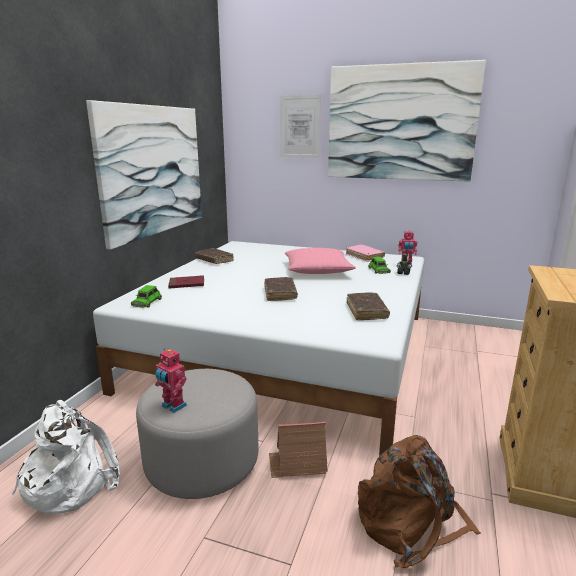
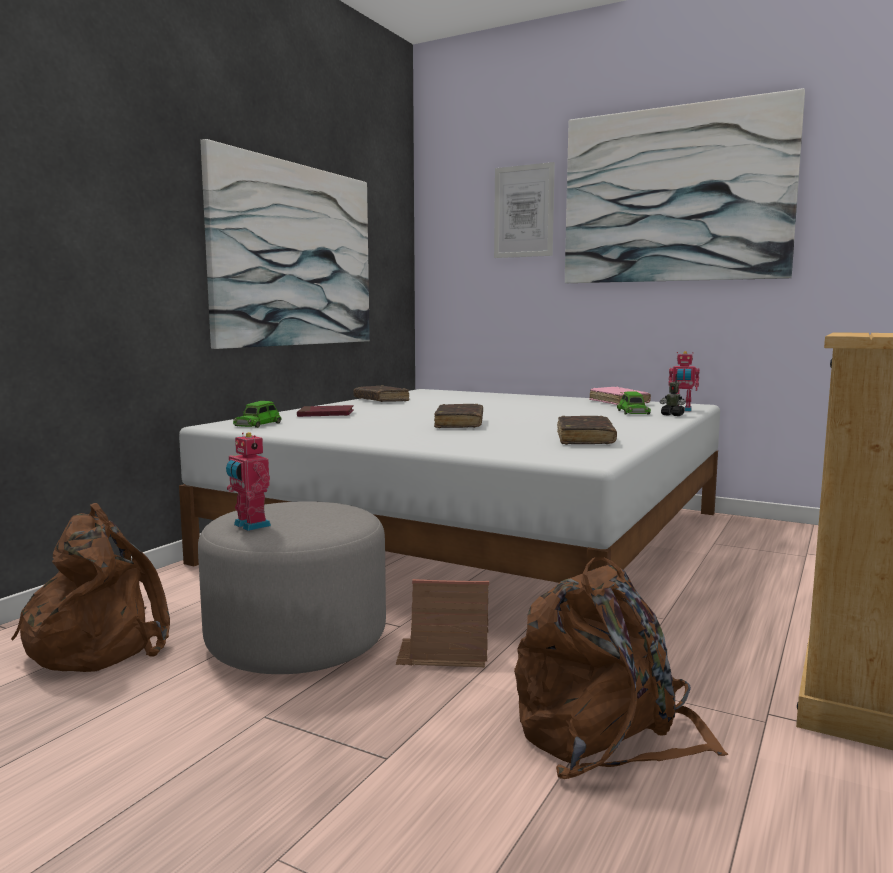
camera: 10 degrees right, 10 degrees down
white backpack [12,400,120,514] -> brown backpack [11,503,170,672]
pink pillow [285,248,356,274] -> none

